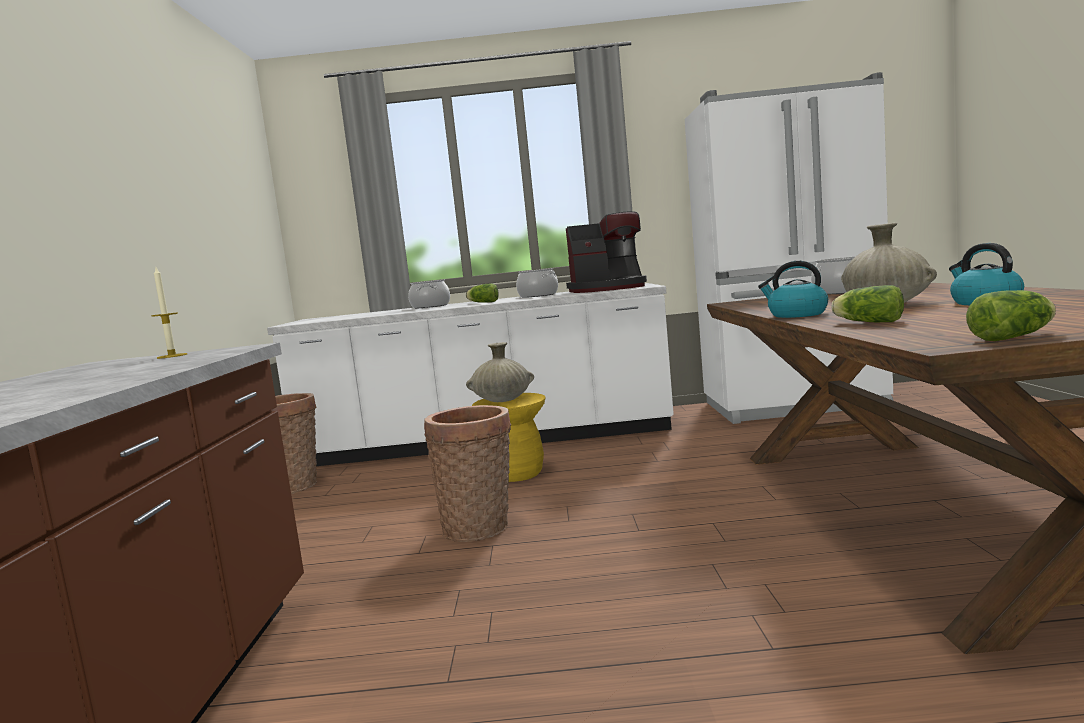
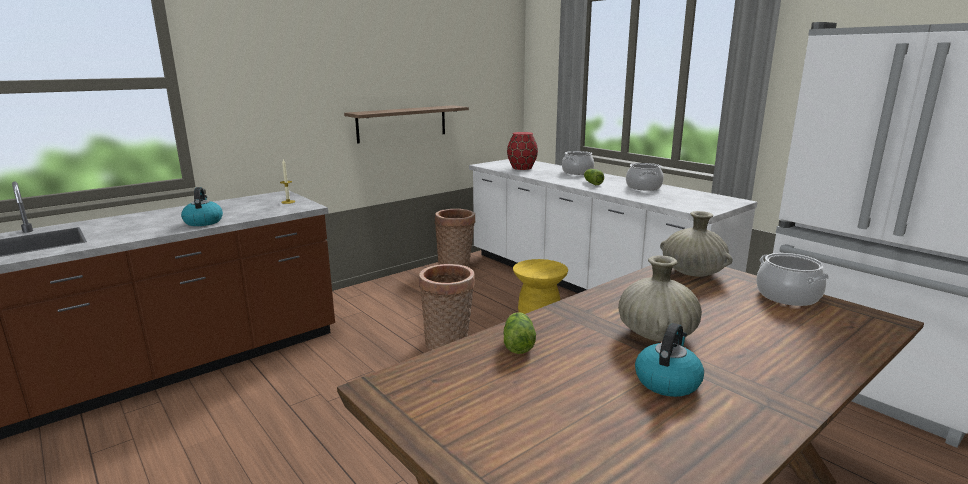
camera: 50 degrees right, 10 degrees up
beige vase [466,342,534,402] -> beige vase moved to [660,211,733,277]
coffee machine [566,211,647,293] -> none
kettle [758,261,828,318] -> kettle moved to [181,187,223,226]
lettuce [966,290,1056,341] -> none
none -> shelf [344,105,469,143]
none -> red vase [507,132,538,170]

